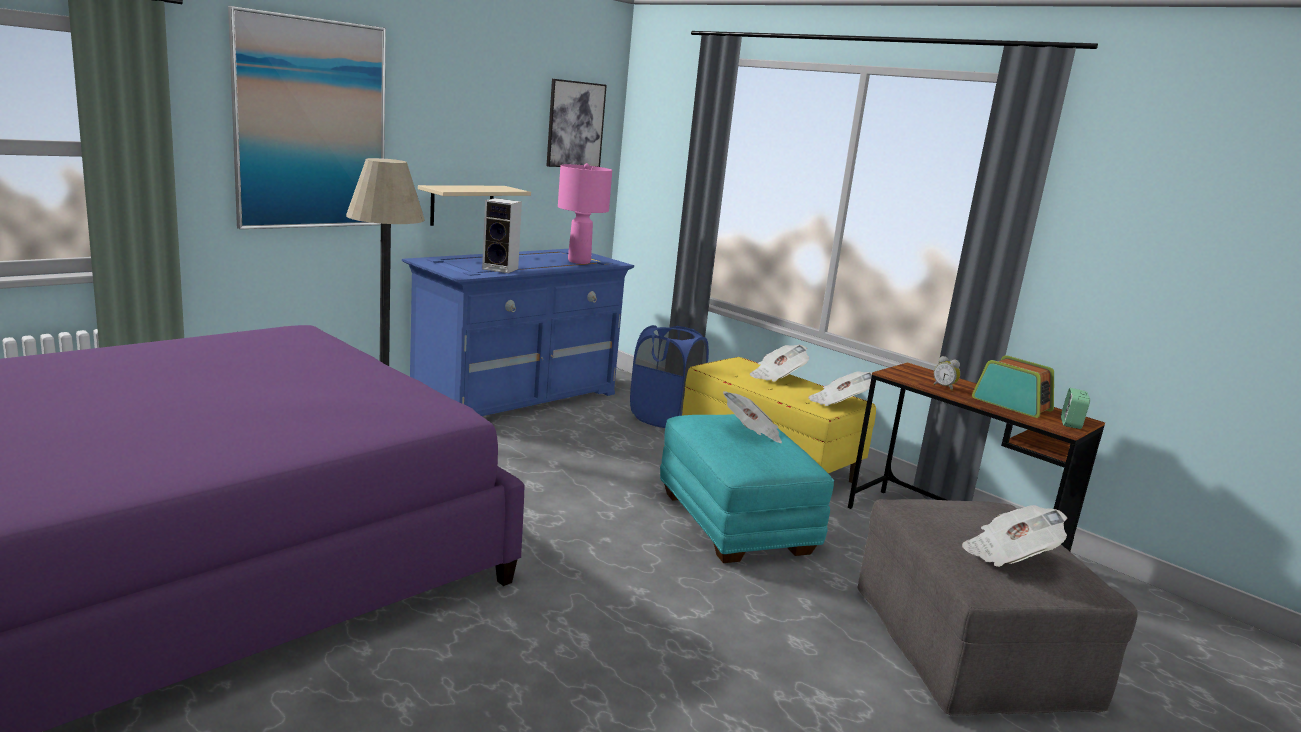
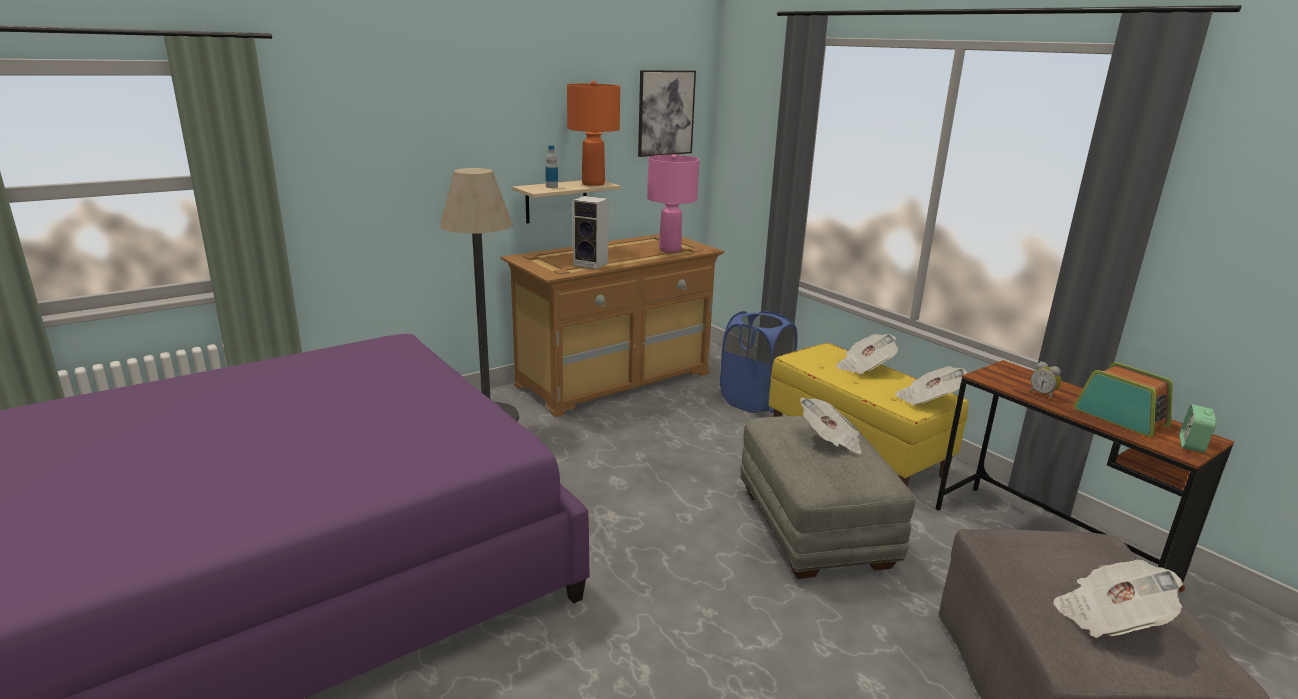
camera: 10 degrees right, 5 degrees up
picture [228,6,386,229] -> none
blue dresser [402,249,634,416] -> brown dresser [501,234,724,417]
turquoise ottoman [660,414,834,563] -> grey ottoman [740,415,916,579]
none -> bottle [545,145,558,188]
none -> orange table lamp [567,81,620,186]

